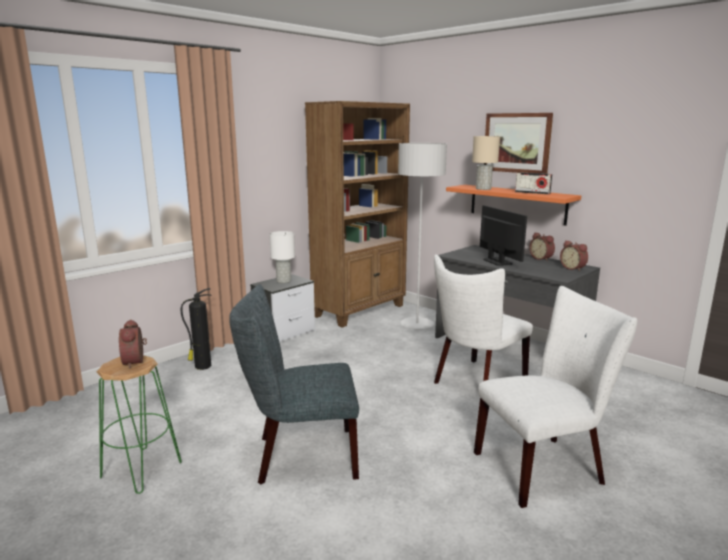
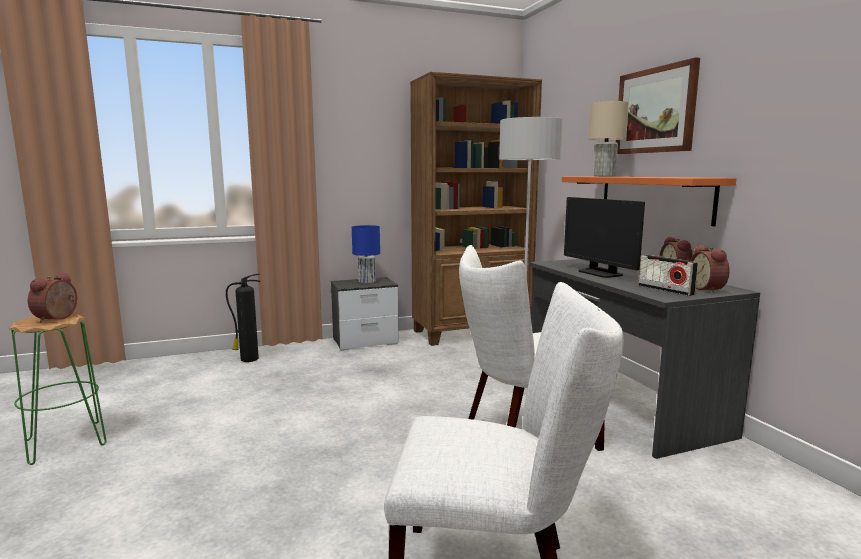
camera: 25 degrees right, 5 degrees down
grey chair [229,285,359,485] -> none
white table lamp [269,231,295,283] -> blue table lamp [352,225,380,284]
monitor [480,205,527,266] -> monitor turned 150 degrees clockwise [564,197,645,278]
radio [515,172,552,194] -> radio moved to [638,255,698,296]

